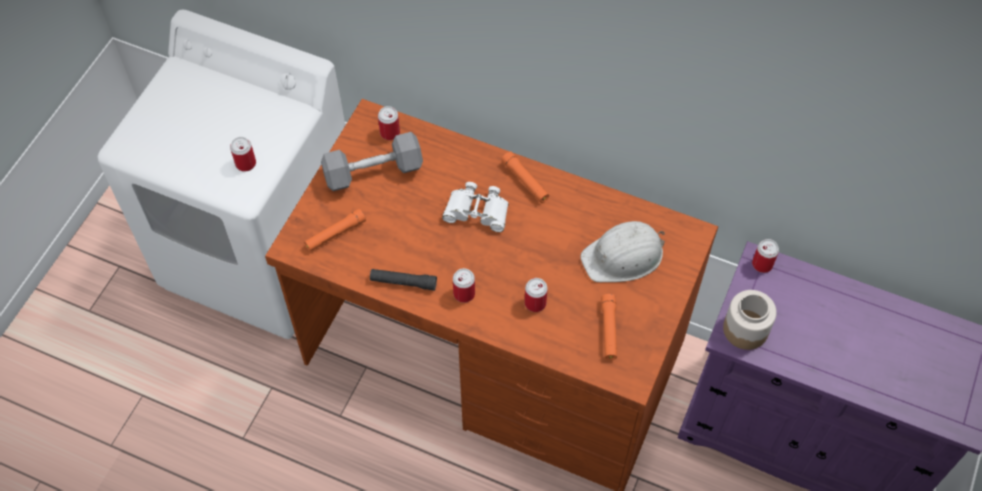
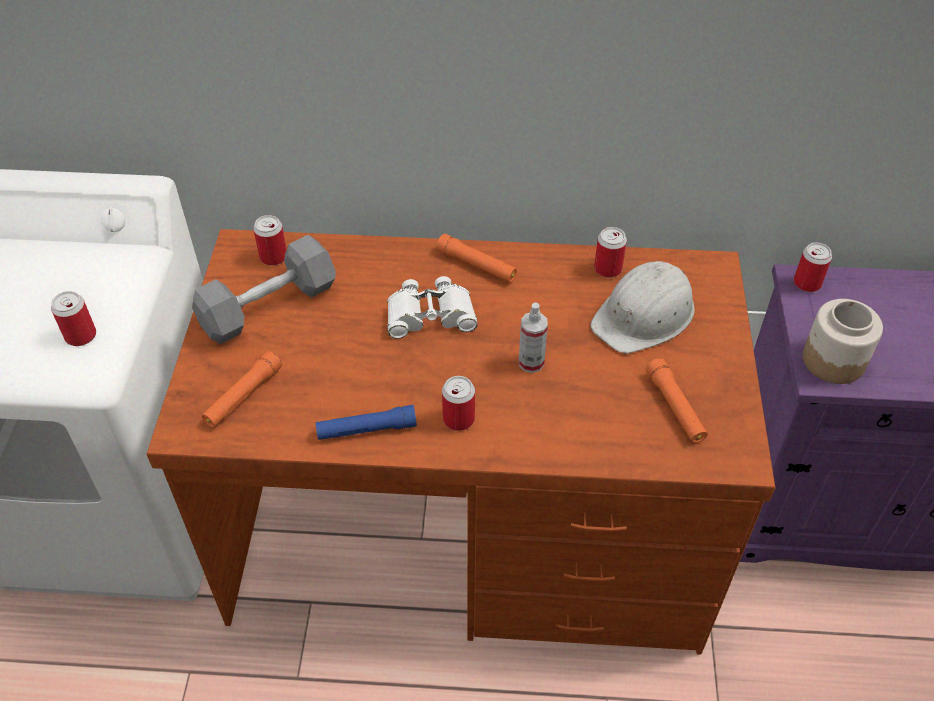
camera: 20 degrees left, 10 degrees down
black flashlight [370,269,437,291] -> blue flashlight [316,405,417,440]
can [525,278,548,312] -> can moved to [594,227,627,278]
none -> spray bottle [519,302,548,373]

